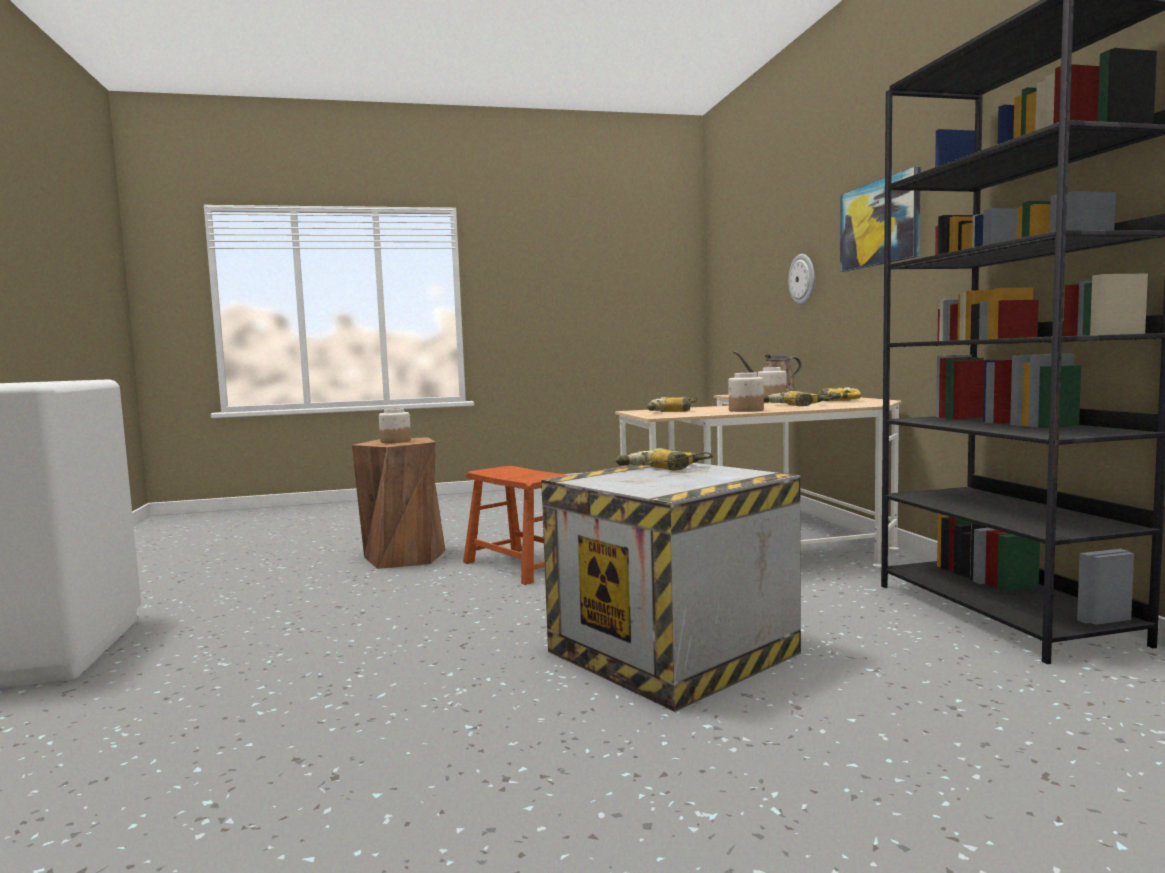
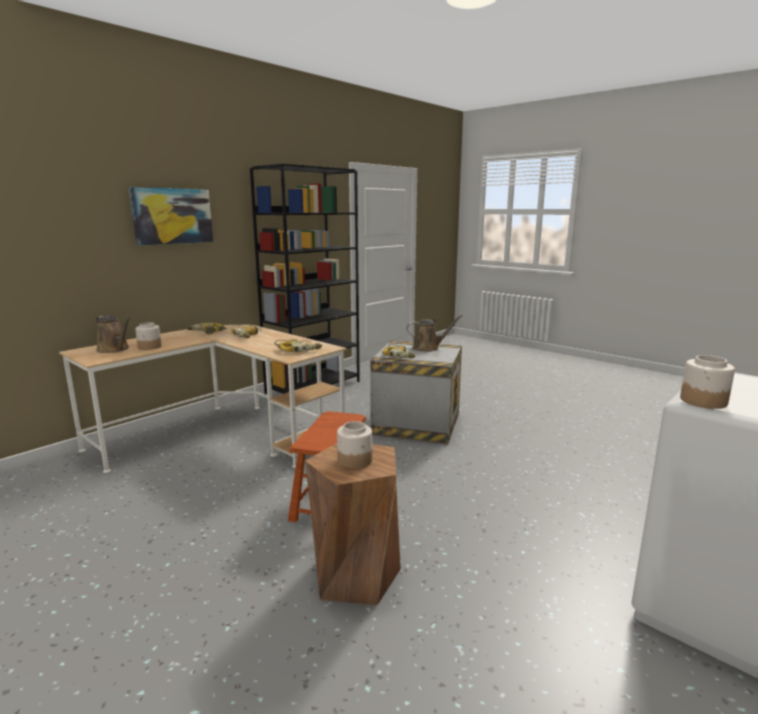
camera: 125 degrees left, 10 degrees up
jar [728,373,764,412] -> jar moved to [680,355,735,409]
wall clock [788,254,815,305] -> none
none -> brown watering can [406,315,463,352]

